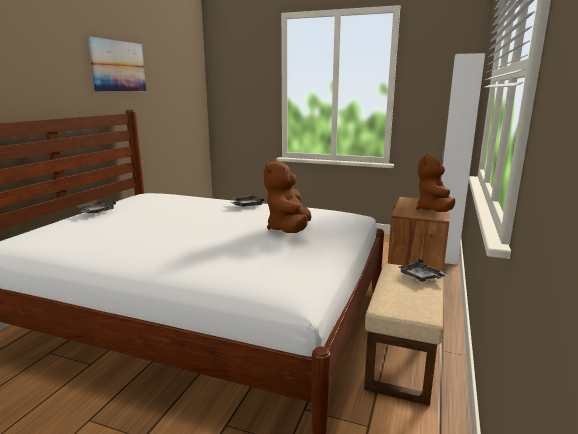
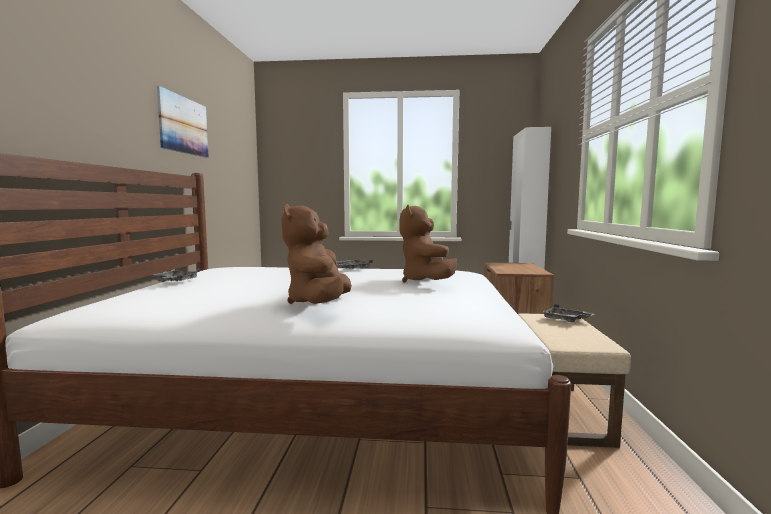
camera: 15 degrees left, 10 degrees down
brown plush toy [416,155,455,212] -> brown plush toy moved to [281,204,352,304]

